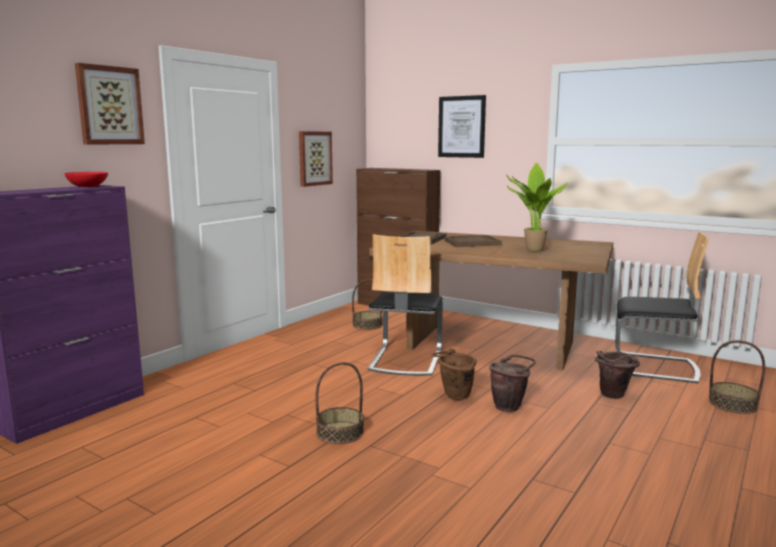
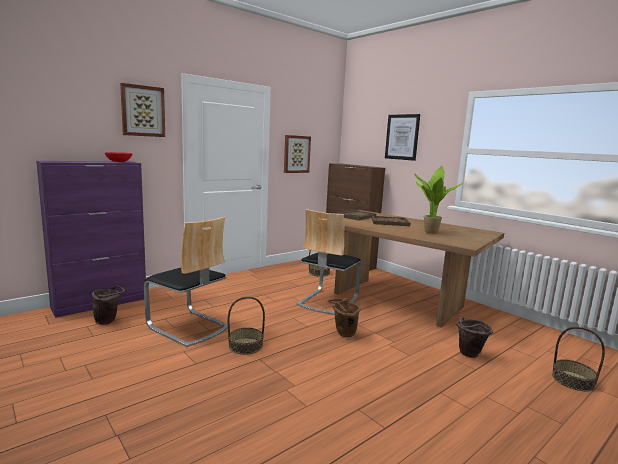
camera: 15 degrees right, 0 degrees up
brown bucket [489,354,536,412] -> brown bucket moved to [92,285,125,325]
chair [615,231,709,383] -> chair moved to [144,216,228,347]

